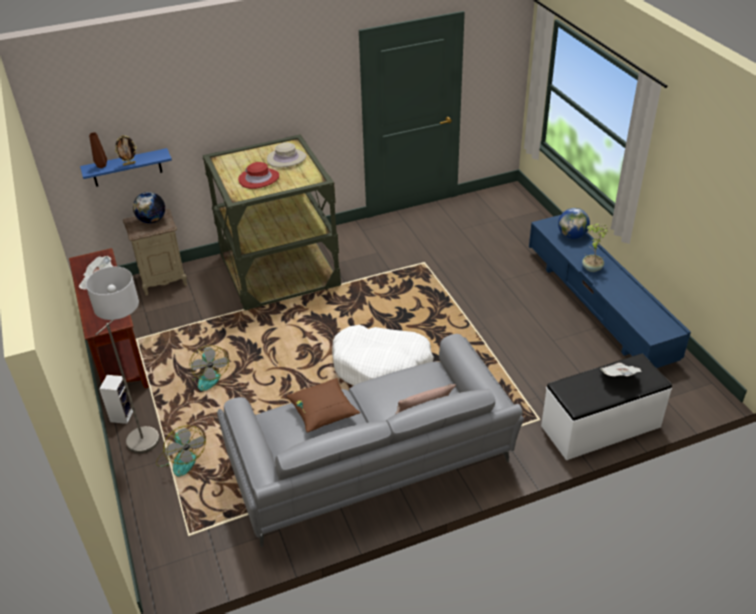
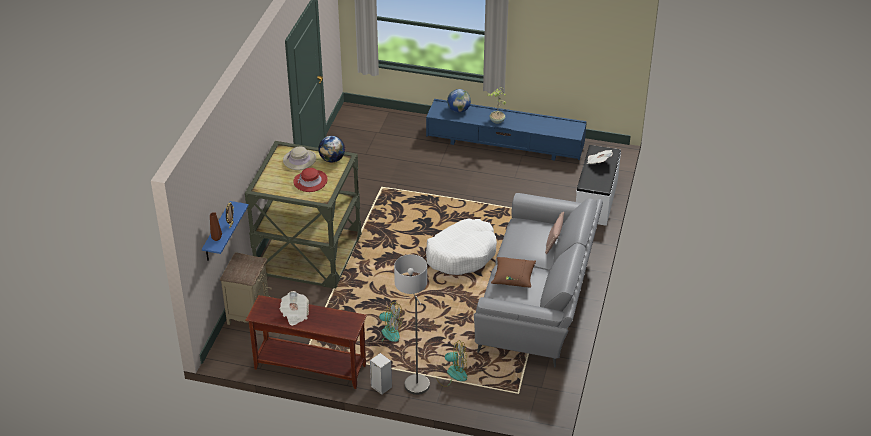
camera: 55 degrees left, 0 degrees up
globe [133,192,165,223] -> globe moved to [318,136,345,162]

